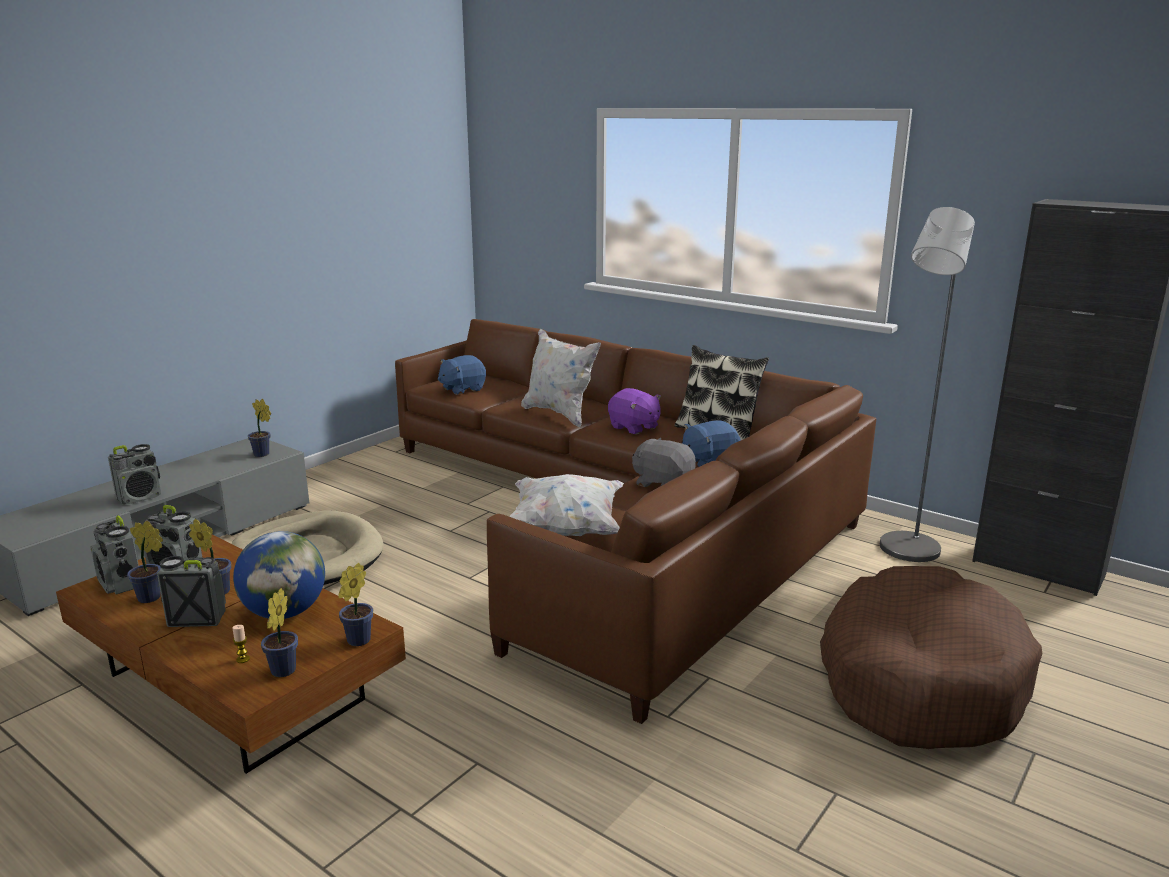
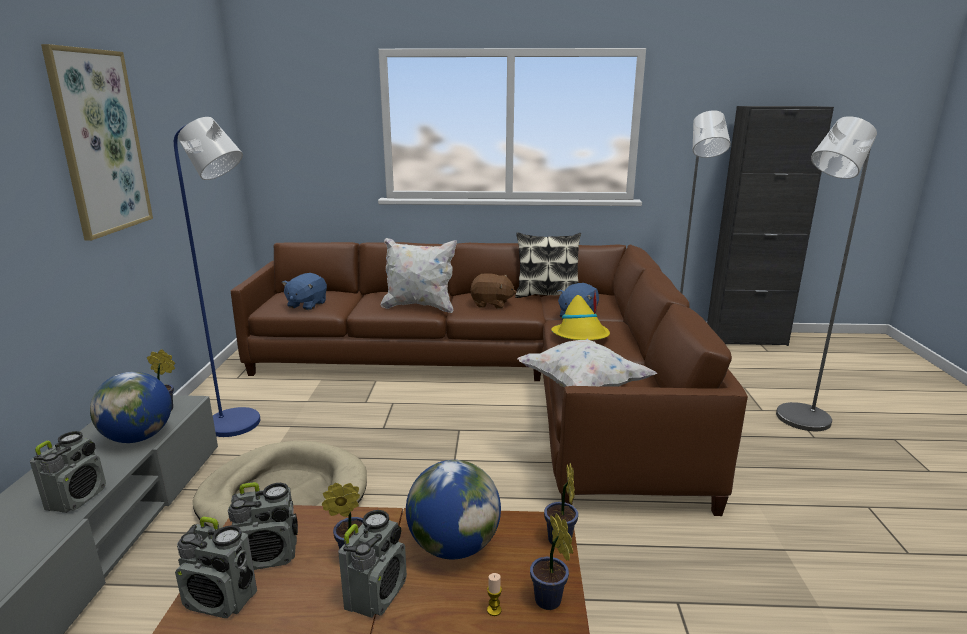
camera: 35 degrees left, 0 degrees up
potted plant [127,521,163,603] -> none
radio [157,556,226,627] -> radio turned 150 degrees clockwise [338,510,407,618]
purple plush toy [608,388,661,434] -> brown plush toy [470,273,517,309]
grey plush toy [632,437,696,487] -> yellow hat [551,293,610,340]
brown dog bed [820,566,1043,749] -> grey floor lamp [776,116,877,431]
none -> picture [41,44,153,241]
none -> globe [90,372,172,443]
none -> blue floor lamp [174,117,260,437]

